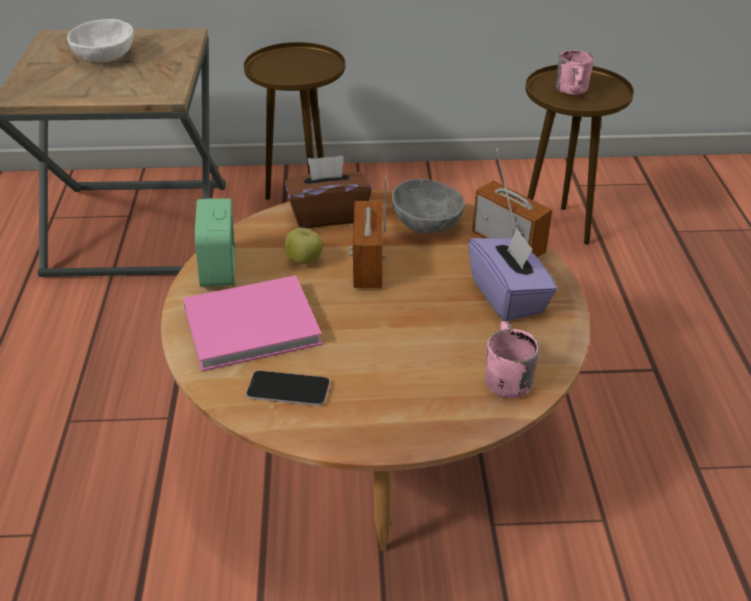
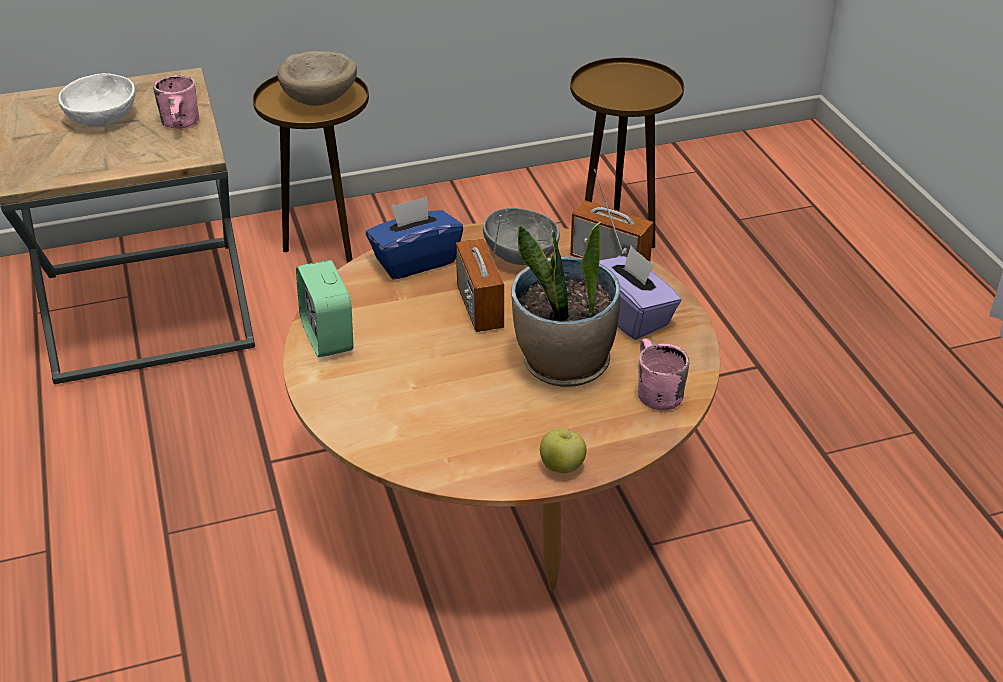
camera: 15 degrees left, 0 degrees up
pink book [183,275,322,371] -> none
phone [246,370,330,406] -> none
brown tissue box [285,155,372,228] -> blue tissue box [366,196,463,280]
apple [285,228,323,264] -> apple moved to [540,429,587,473]
pink mug [556,50,594,95] -> pink mug moved to [153,76,199,129]
none -> beige bowl [277,51,357,106]
none -> potted plant [511,222,620,387]

